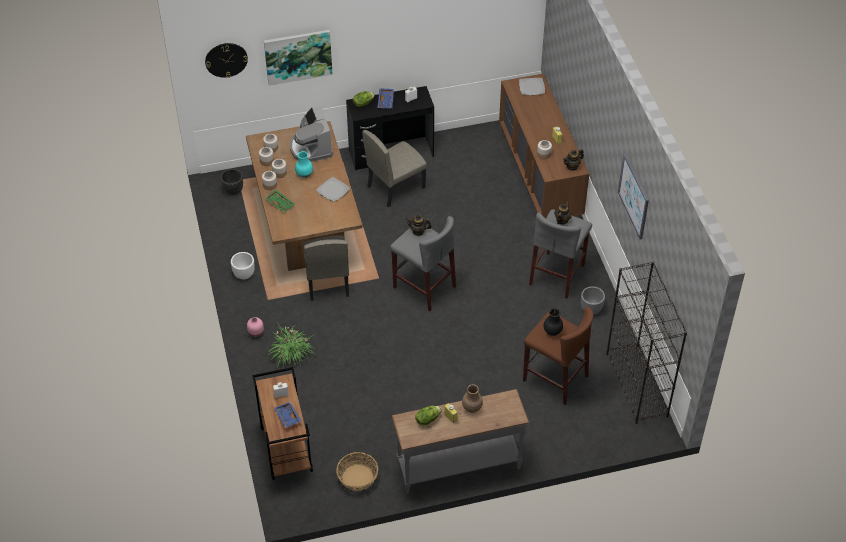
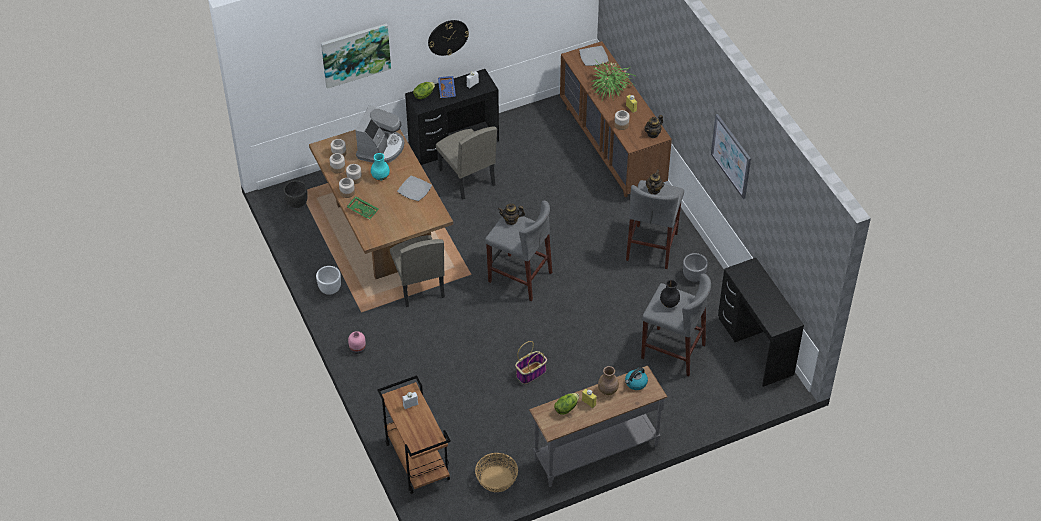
camera: 10 degrees left, 0 degrees up
wall clock [205,43,248,78] -> wall clock moved to [428,20,469,56]
potted plant [268,322,316,367] -> potted plant moved to [591,61,637,100]
blue tray [274,402,301,428] -> none
coffee machine [290,106,333,162] -> coffee machine turned 135 degrees counterclockwise [355,105,404,163]
beige chair [362,130,427,207] -> beige chair turned 75 degrees counterclockwise [436,126,497,199]
brown stool [523,307,594,405] -> grey stool [641,274,711,376]
black bookcase [606,262,687,424] -> black desk [718,258,804,387]
none -> basket [515,341,547,384]
none -> kettle [625,367,648,390]

